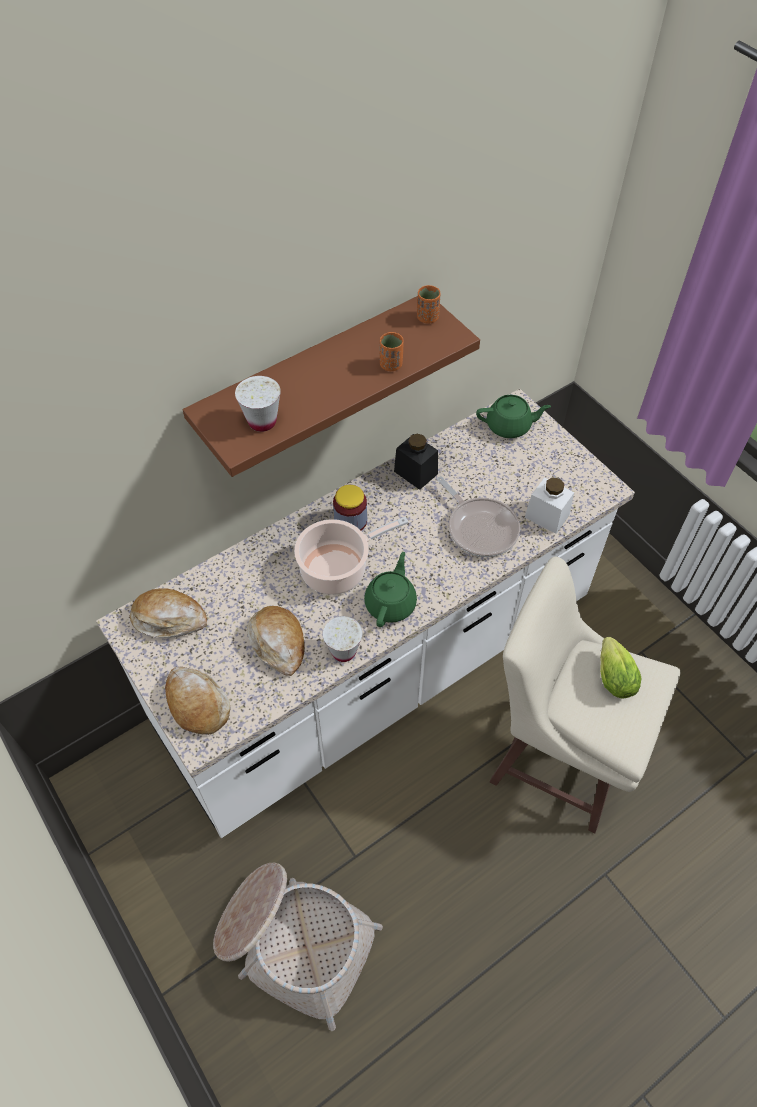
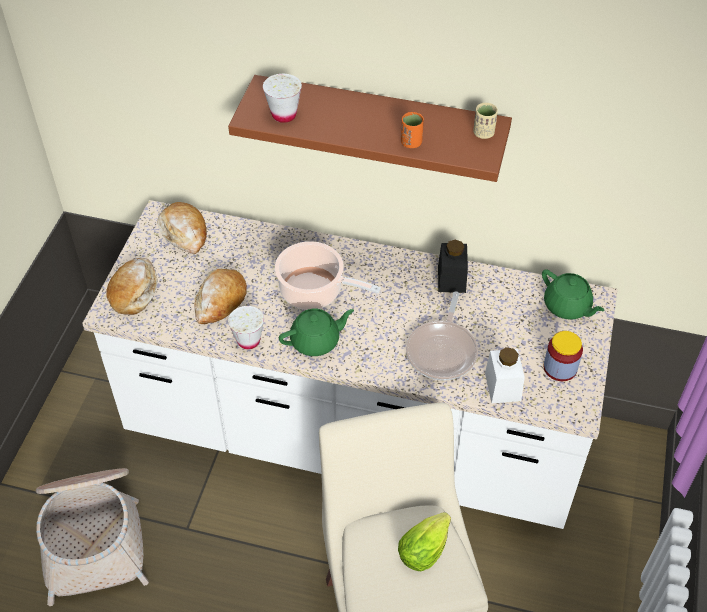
camera: 50 degrees right, 5 degrees down
jar [333,485,367,531] -> jar moved to [544,331,583,381]
orange cup [417,285,441,324] -> beige cup [473,103,498,139]

